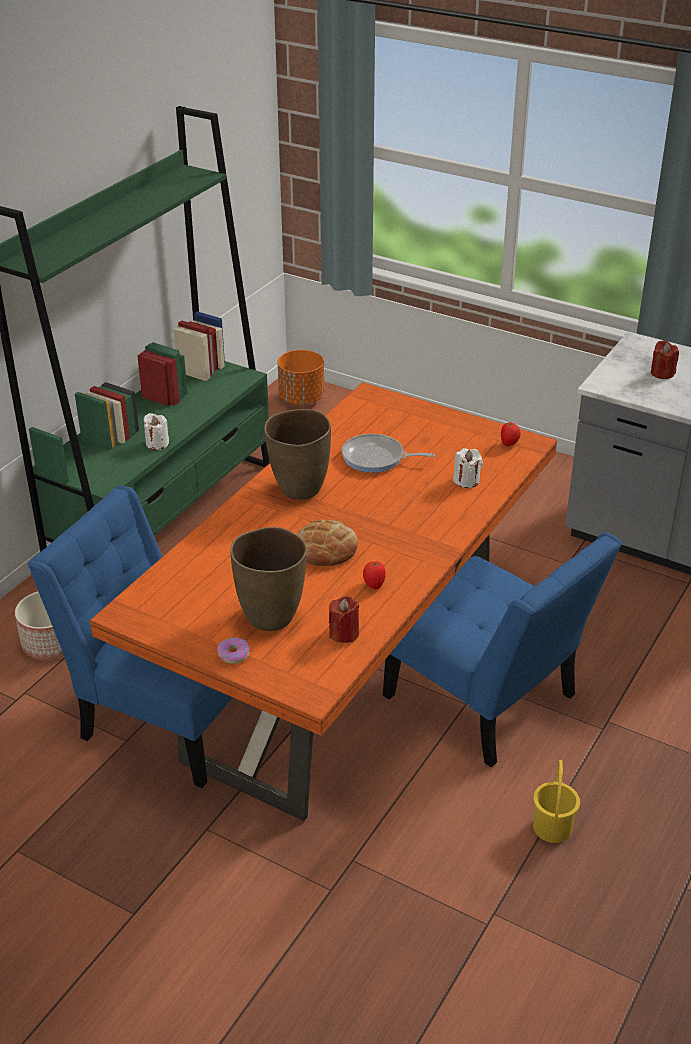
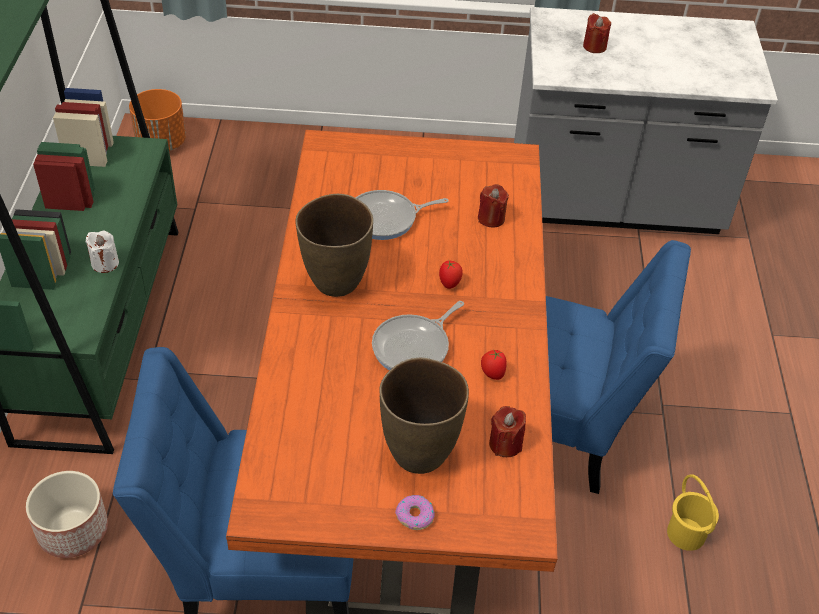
camera: 30 degrees left, 10 degrees up
bread [297,520,358,566] -> frying pan [372,301,464,371]
white candle [453,448,483,488] -> red candle [478,184,509,227]
tomato [501,422,521,446] -> tomato moved to [439,261,463,289]

